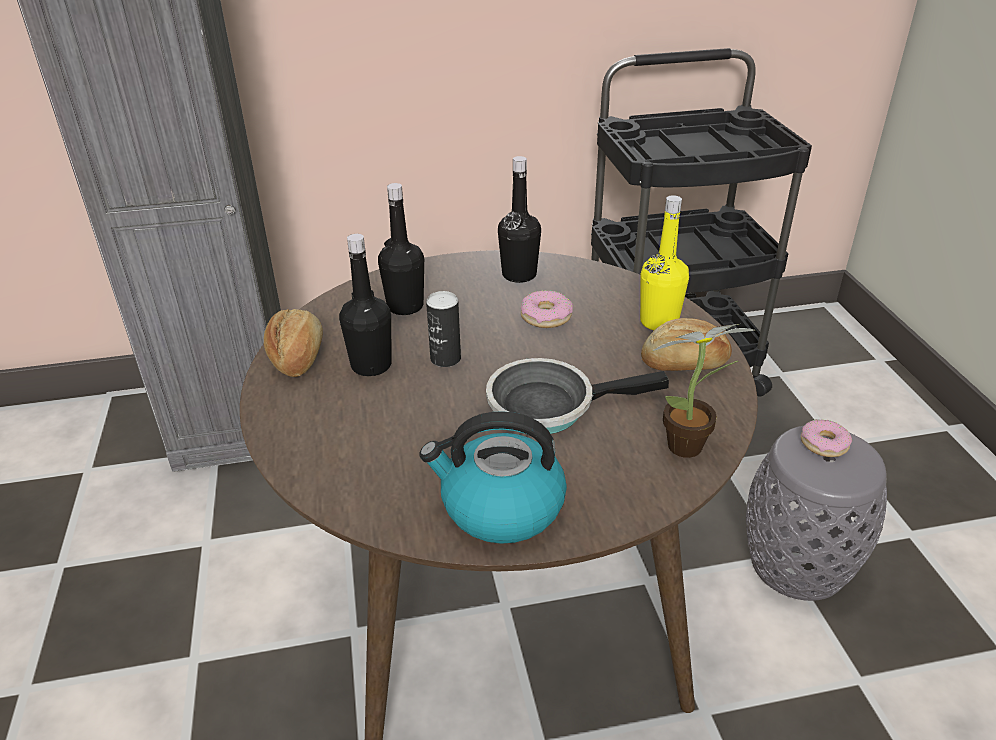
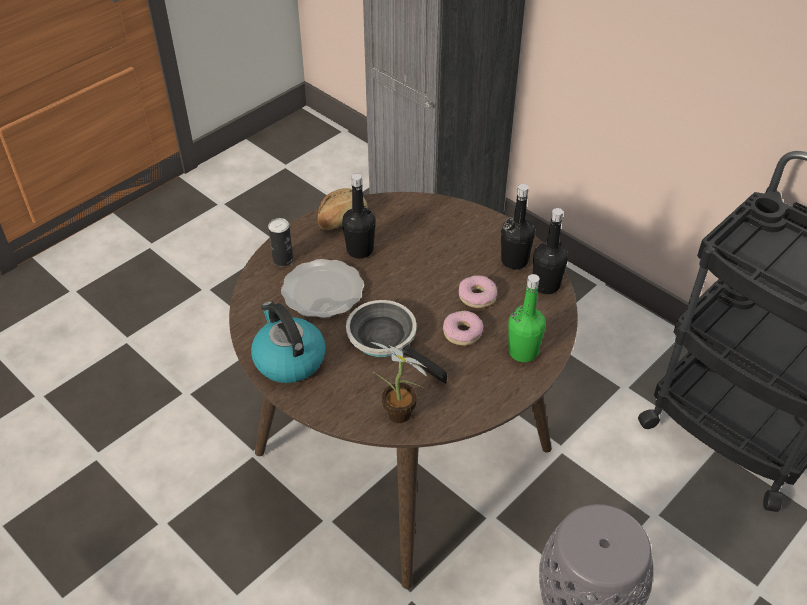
camera: 55 degrees right, 10 degrees up
black bottle [378,183,424,315] -> black bottle moved to [533,208,568,294]
can [426,291,461,367] -> can moved to [268,218,293,266]
yellow bottle [640,195,689,330] -> green bottle [509,274,546,362]
bread [641,318,732,371] -> none
donut [801,419,852,457] -> donut moved to [443,311,483,346]
none -> plate [281,259,364,318]

